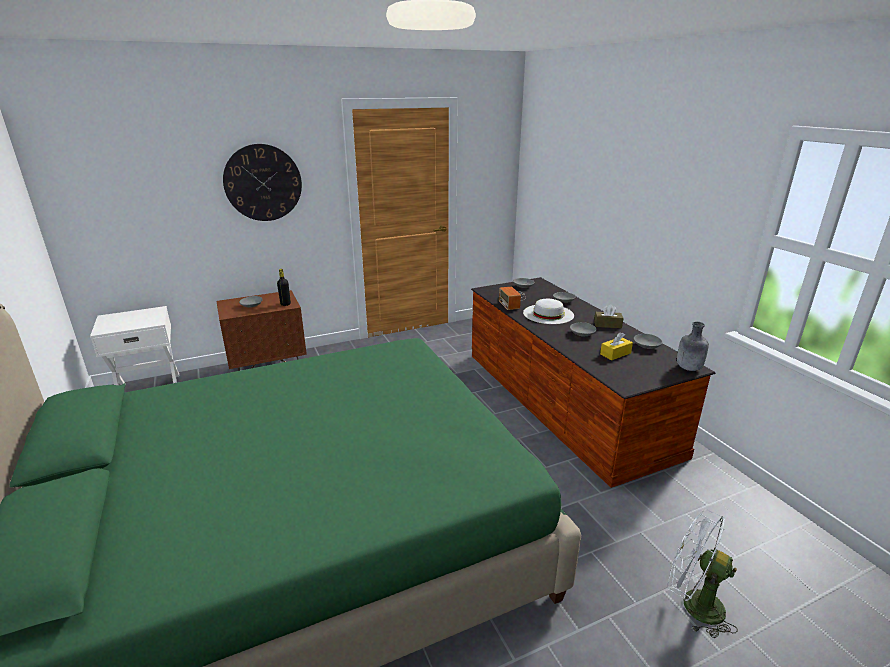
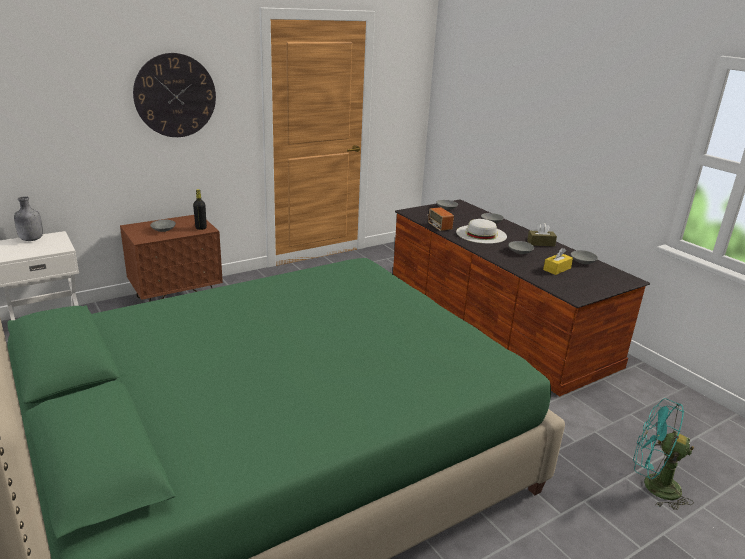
camera: 10 degrees left, 0 degrees up
white fan [667,510,738,638] -> turquoise fan [633,398,694,510]
grey bottle [677,322,709,371] -> grey bottle moved to [14,196,43,241]

